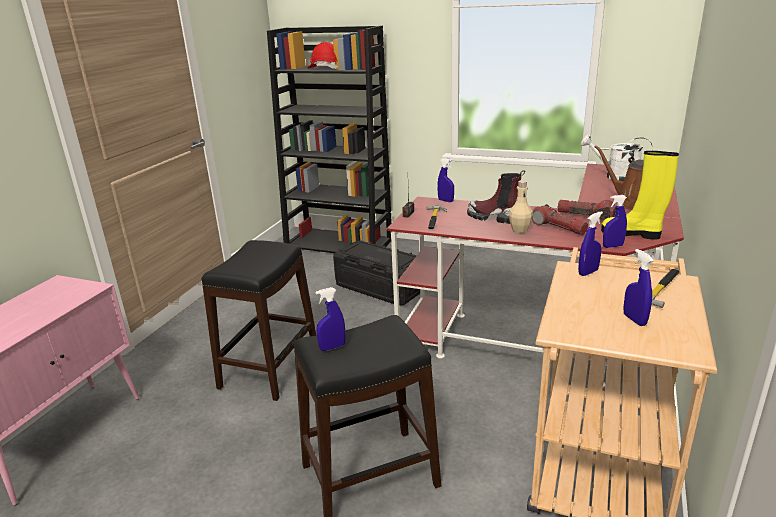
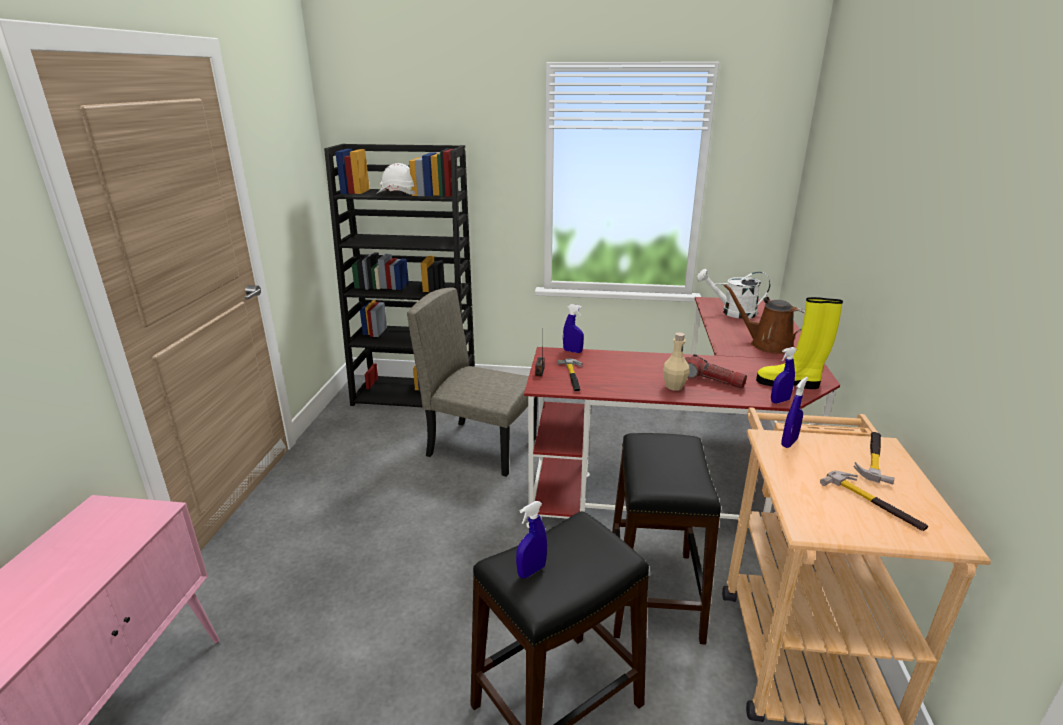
camera: 15 degrees left, 0 degrees up
black stool [202,240,316,401] -> black stool moved to [612,433,721,644]
red hard hat [307,42,338,69] -> white hard hat [376,163,415,195]
black storage box [333,241,420,306] -> beige chair [407,287,538,477]
boot [467,170,525,224] -> none
flashlight [558,200,616,220] -> none
blue spray bottle [623,249,654,326] -> hammer [820,471,928,531]

